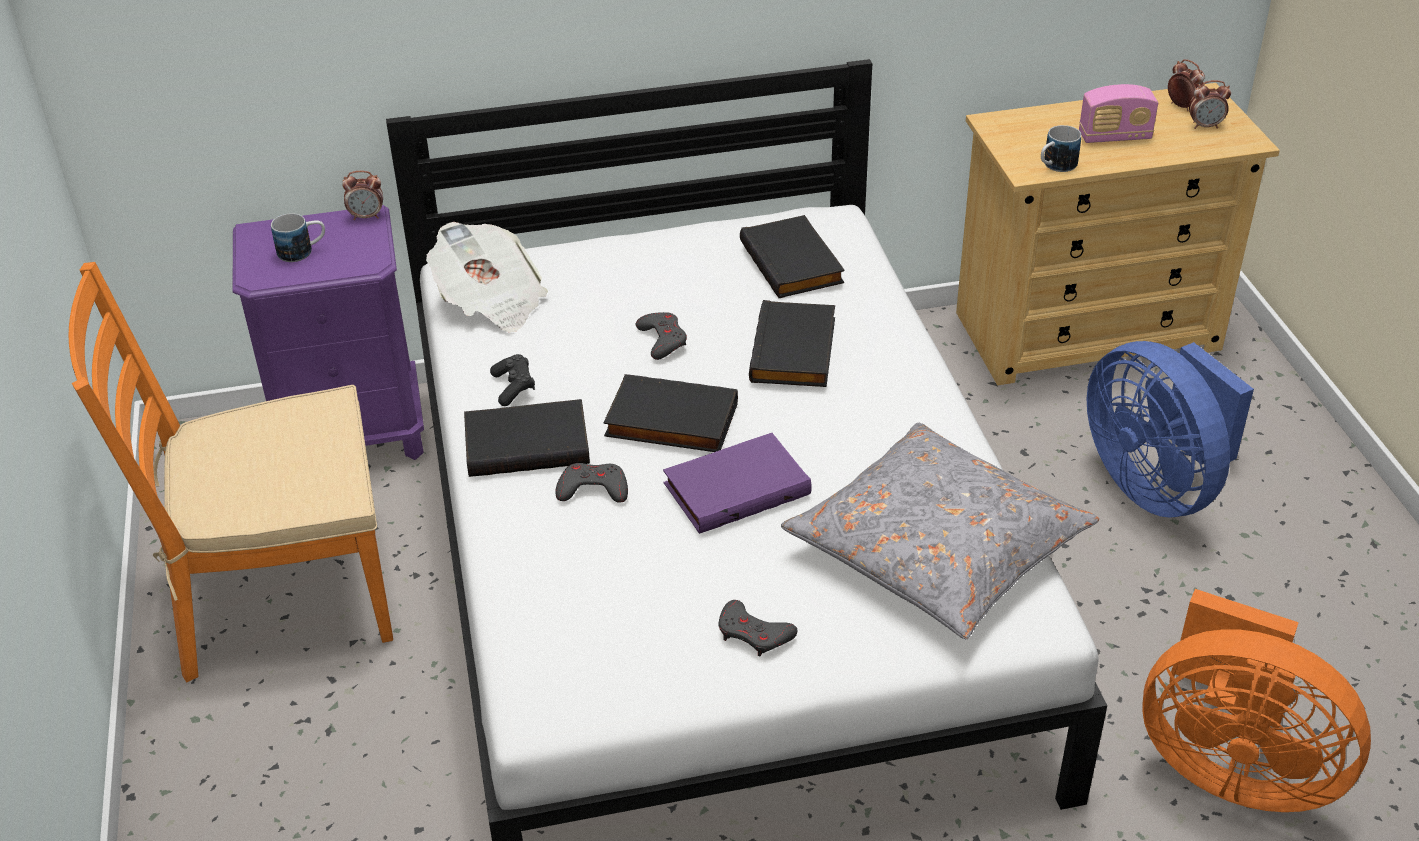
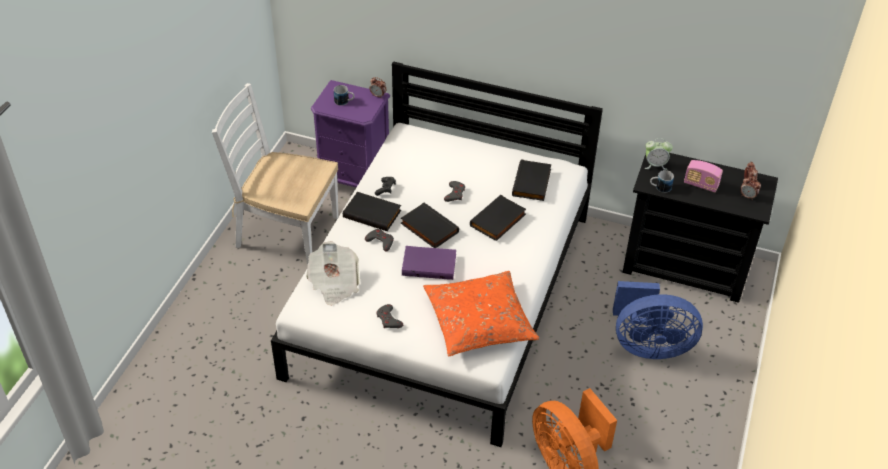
camera: 30 degrees right, 5 degrees up
orange chair [69,262,393,682] -> white chair [212,83,338,265]
newspaper [426,222,548,332] -> newspaper moved to [306,241,360,306]
grey pillow [781,423,1099,639] -> orange pillow [423,271,539,356]
beige dresser [956,83,1280,385] -> black dresser [622,153,778,303]
blue fan [1087,341,1254,518] -> blue fan turned 90 degrees counterclockwise [613,281,703,359]
none -> alarm clock [645,138,673,170]

